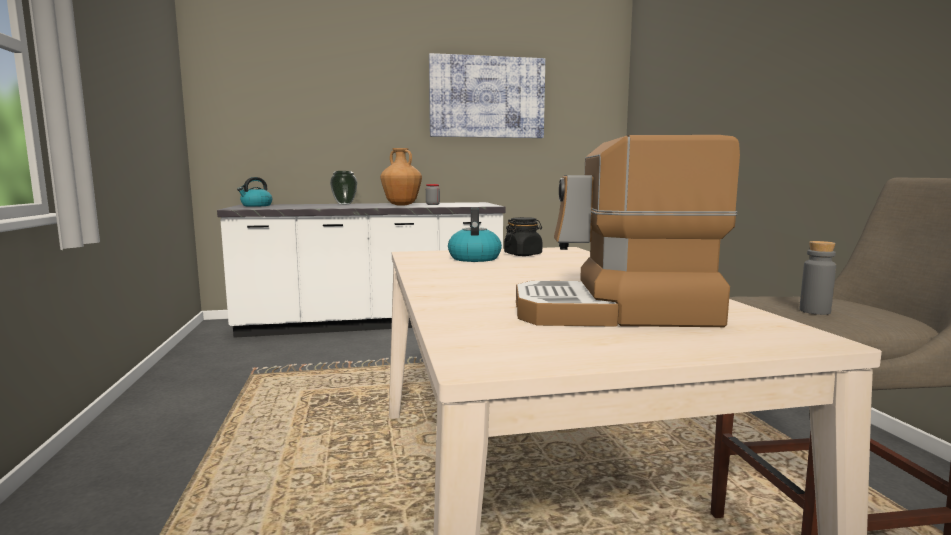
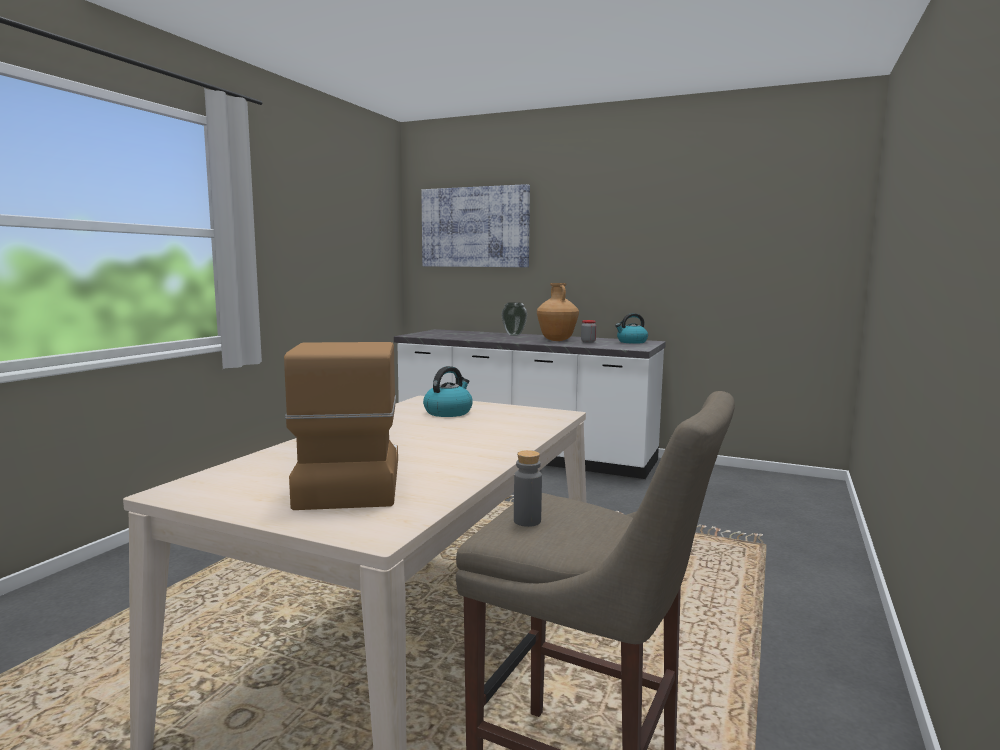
camera: 35 degrees right, 0 degrees up
kettle [237,177,272,207] -> kettle moved to [615,313,648,344]
picture [429,53,545,138] -> picture moved to [421,184,530,267]
black jar [504,217,542,256] -> none
coffee machine [516,135,740,327] -> coffee machine turned 45 degrees clockwise [284,342,398,510]

